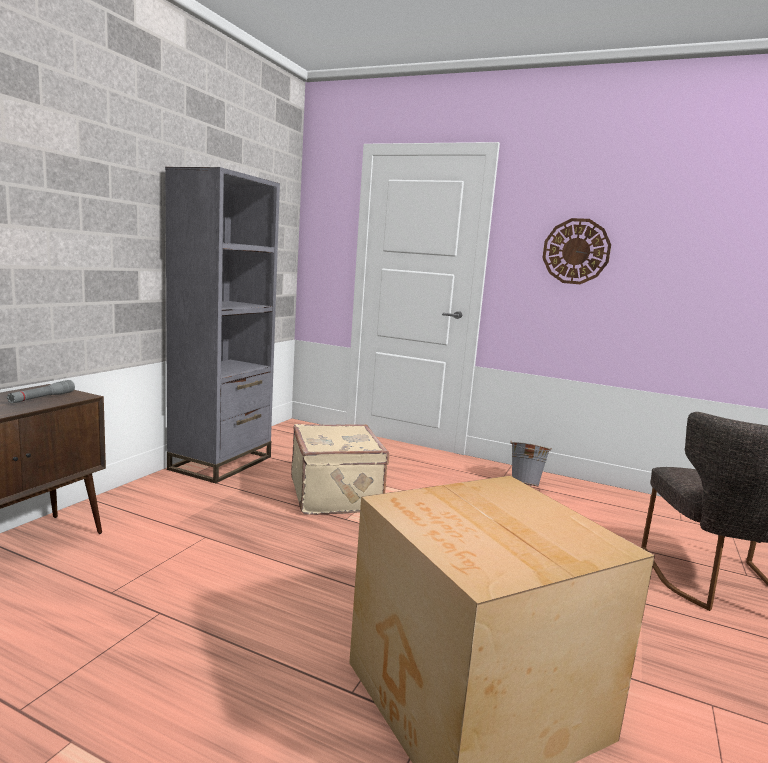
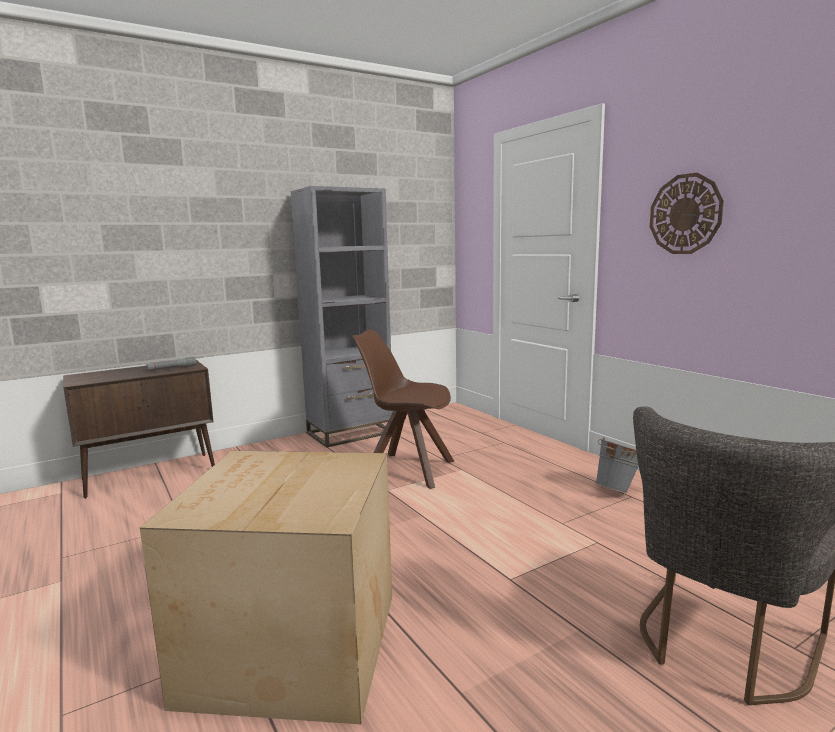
camera: 35 degrees right, 0 degrees up
beige suitcase [291,424,389,515] -> brown chair [352,330,454,489]

